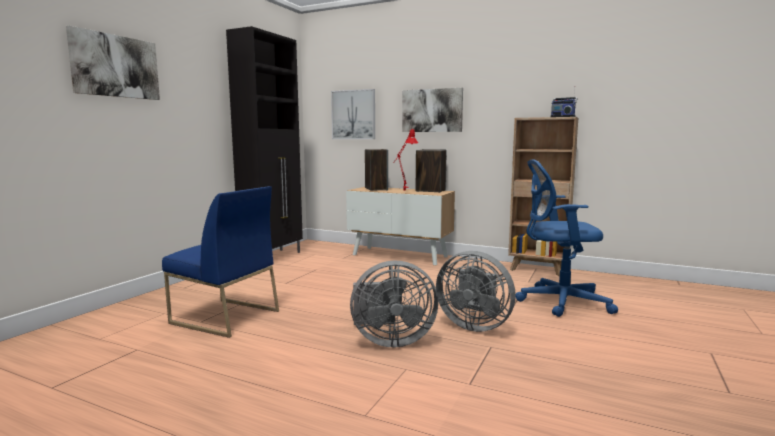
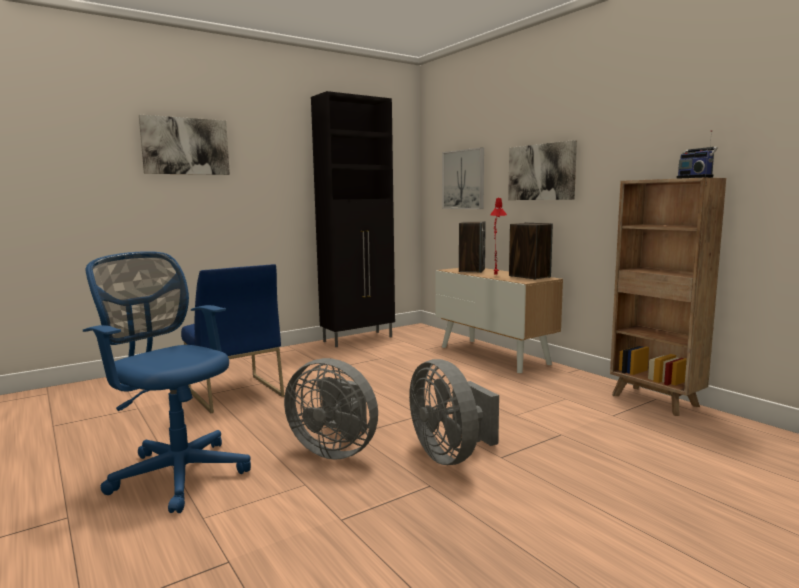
camera: 30 degrees right, 0 degrees up
blue office chair [515,159,618,317] -> blue office chair moved to [83,251,251,513]

